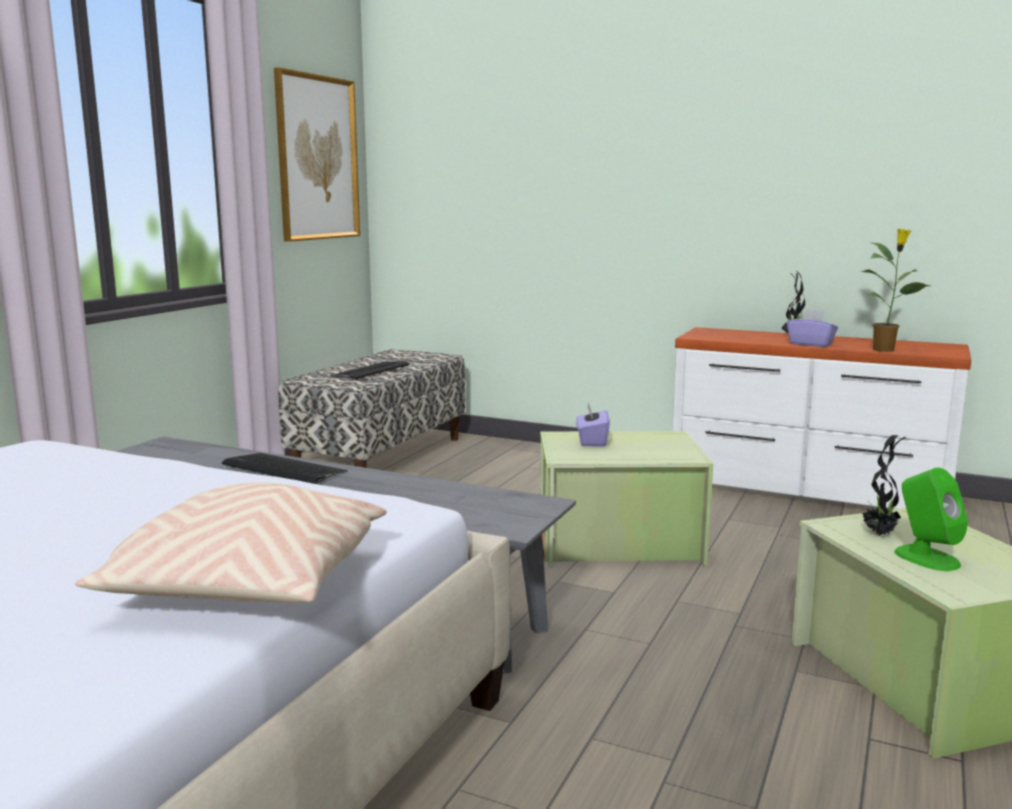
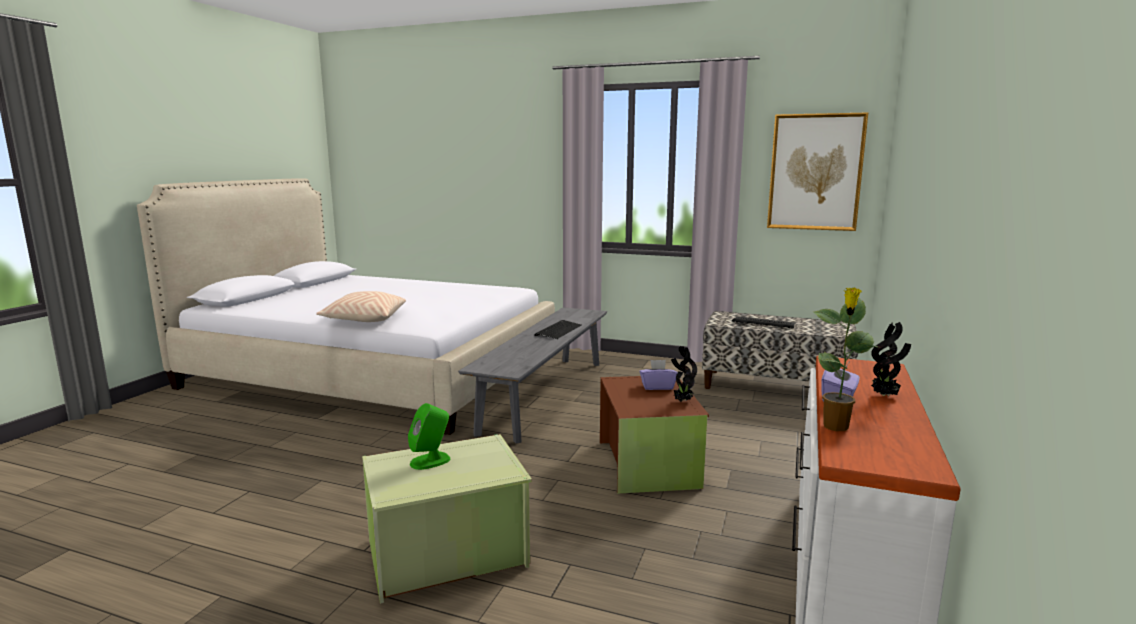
camera: 85 degrees right, 0 degrees up
green storage box [540,431,713,567] -> brown storage box [600,376,709,494]
potted plant [862,435,906,535] -> potted plant moved to [671,346,697,402]

